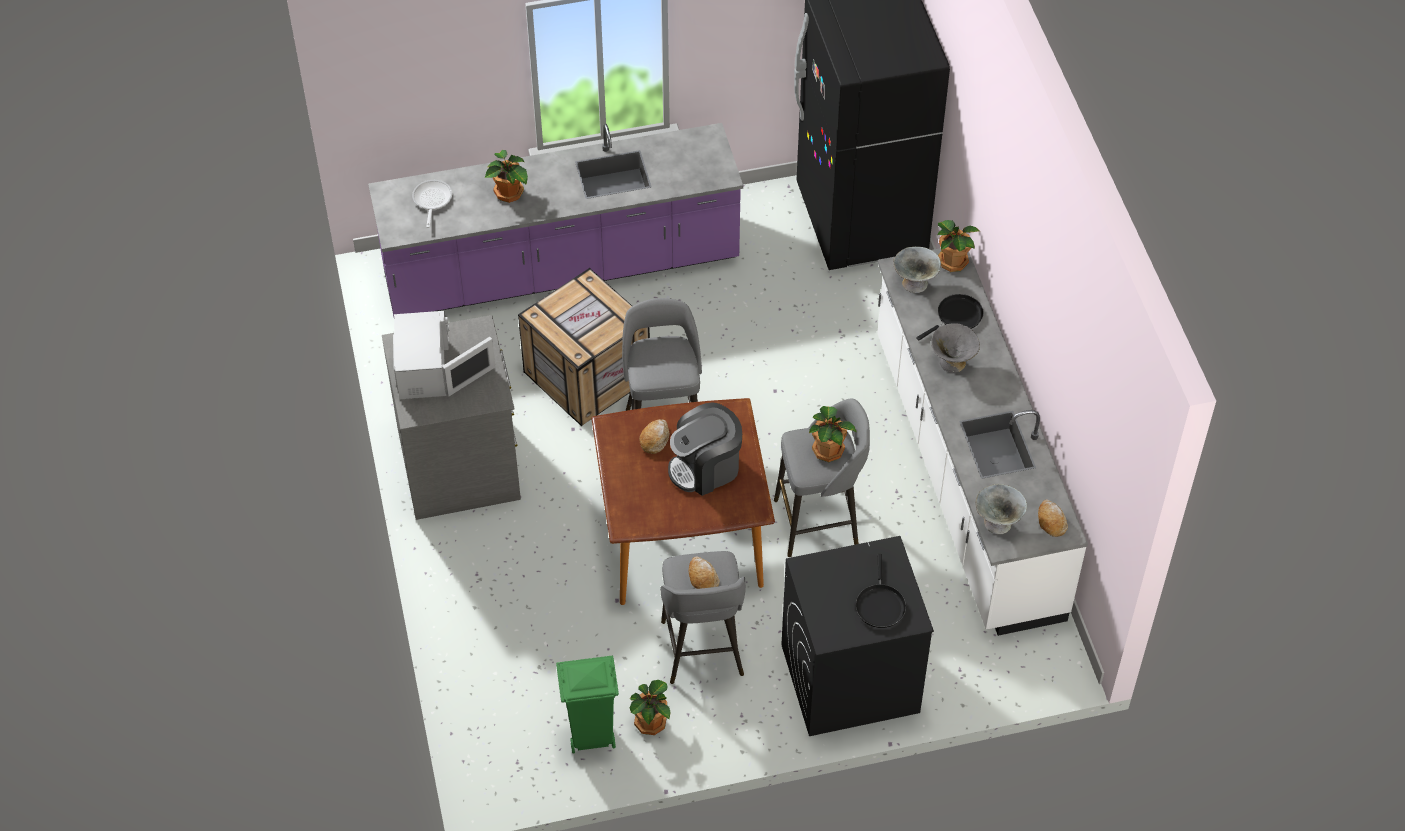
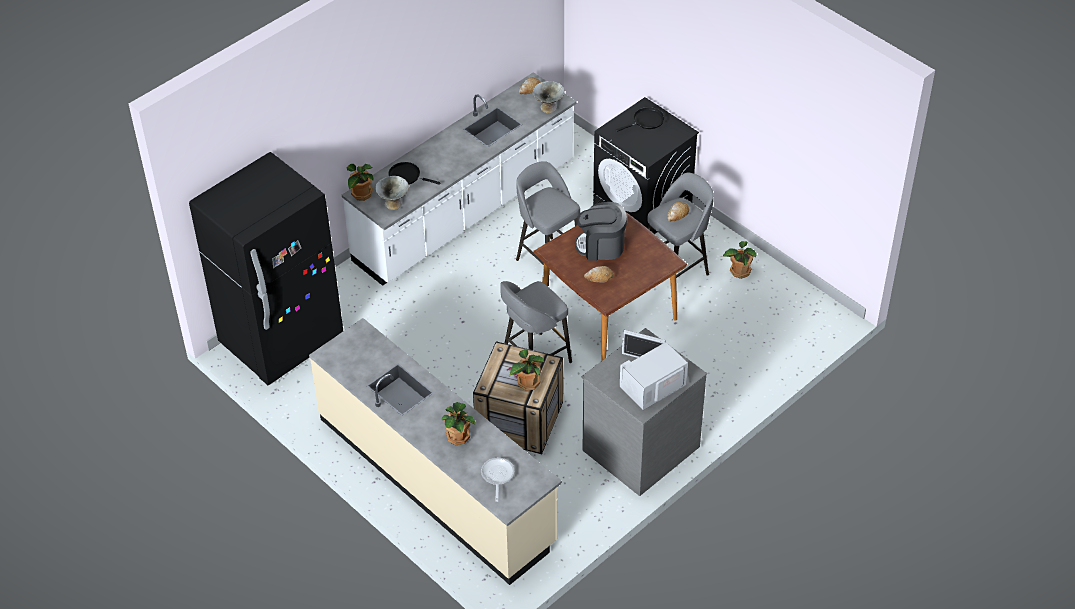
camera: 120 degrees left, 5 degrees down
purple counter [368,123,743,317] -> beige counter [309,318,562,585]
frying pan [412,180,452,228] -> frying pan turned 120 degrees clockwise [481,458,514,502]
green trash can [556,656,619,754] -> none
coffee machine [668,402,742,496] -> coffee machine turned 150 degrees clockwise [575,202,627,261]
potted plant [809,406,856,462] -> potted plant moved to [510,349,544,391]
grey bowl [931,323,980,373] -> none

